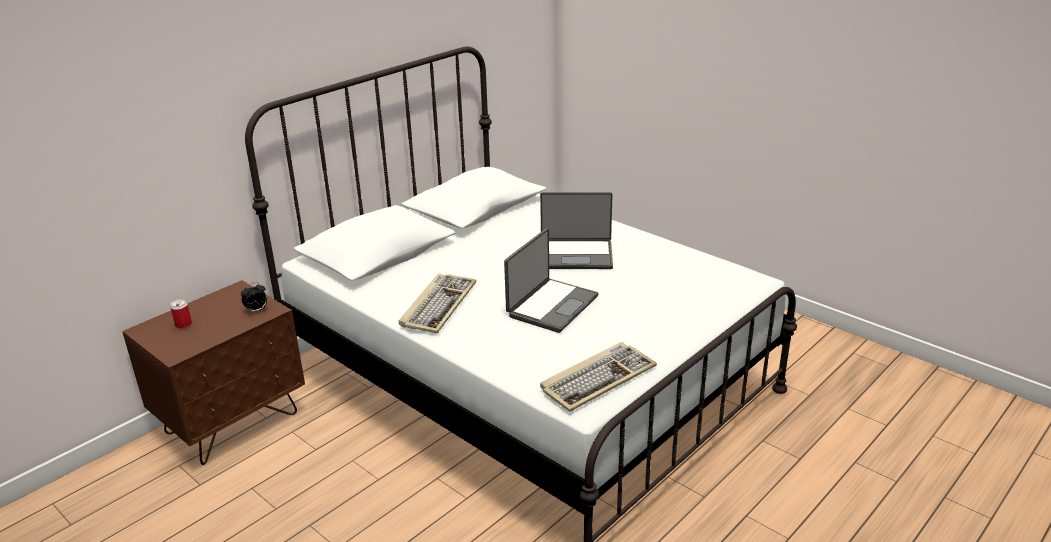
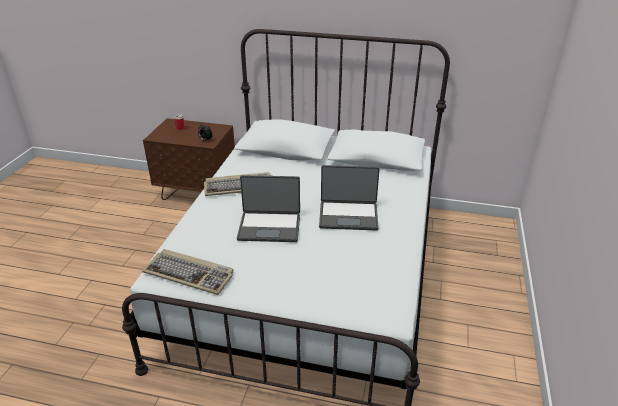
camera: 60 degrees right, 5 degrees up
laptop [540,192,613,269] -> laptop turned 60 degrees counterclockwise [319,165,380,230]

